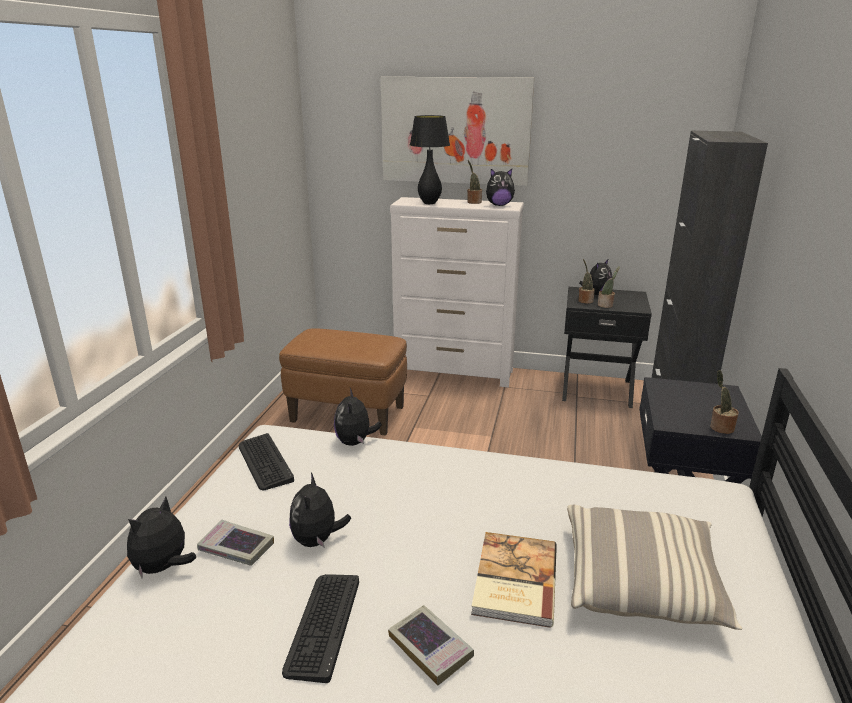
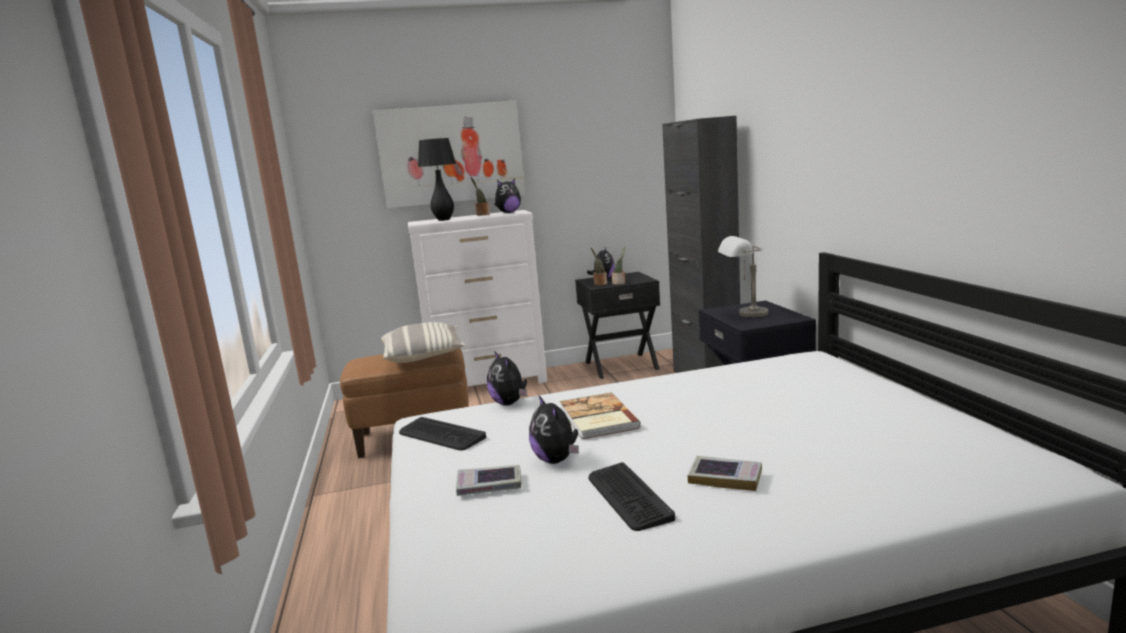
camera: 25 degrees left, 10 degrees down
plush toy [127,497,196,578] -> none
book [471,532,557,628] -> book moved to [560,392,641,439]
pillow [567,505,742,630] -> pillow moved to [381,322,465,363]
potted plant [710,370,738,434] -> none
none -> grey table lamp [718,236,768,318]

